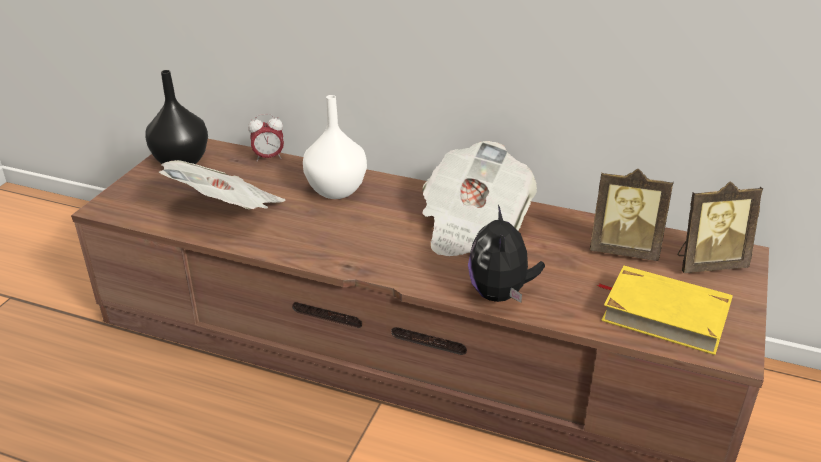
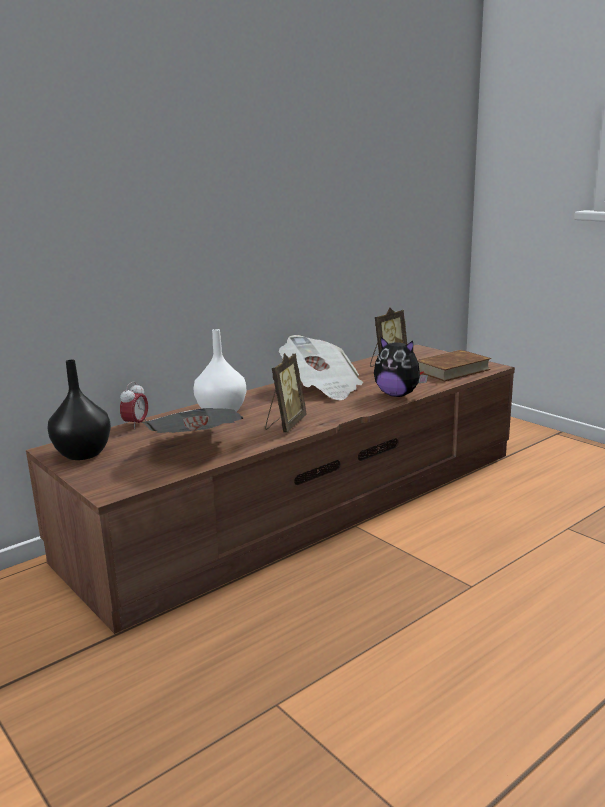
camera: 60 degrees left, 15 degrees down
yellow book [596,265,733,355] -> brown book [417,350,492,382]
picture frame [677,181,763,273] -> picture frame moved to [265,353,307,433]

